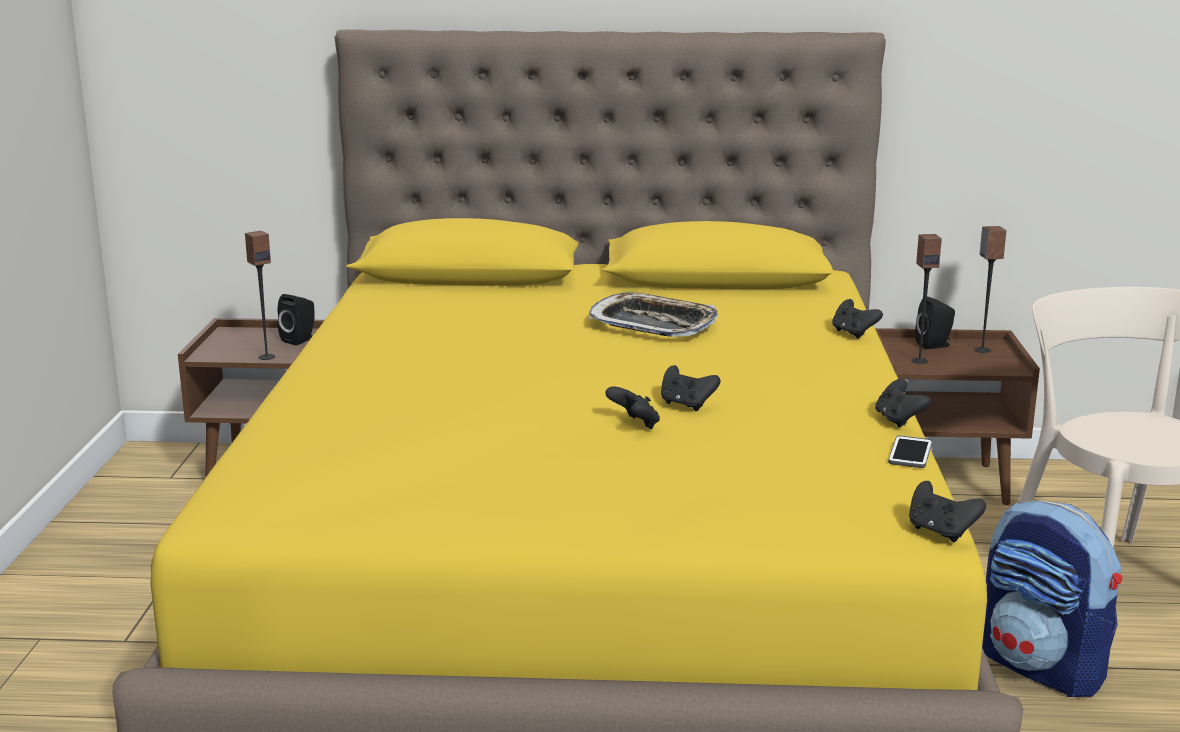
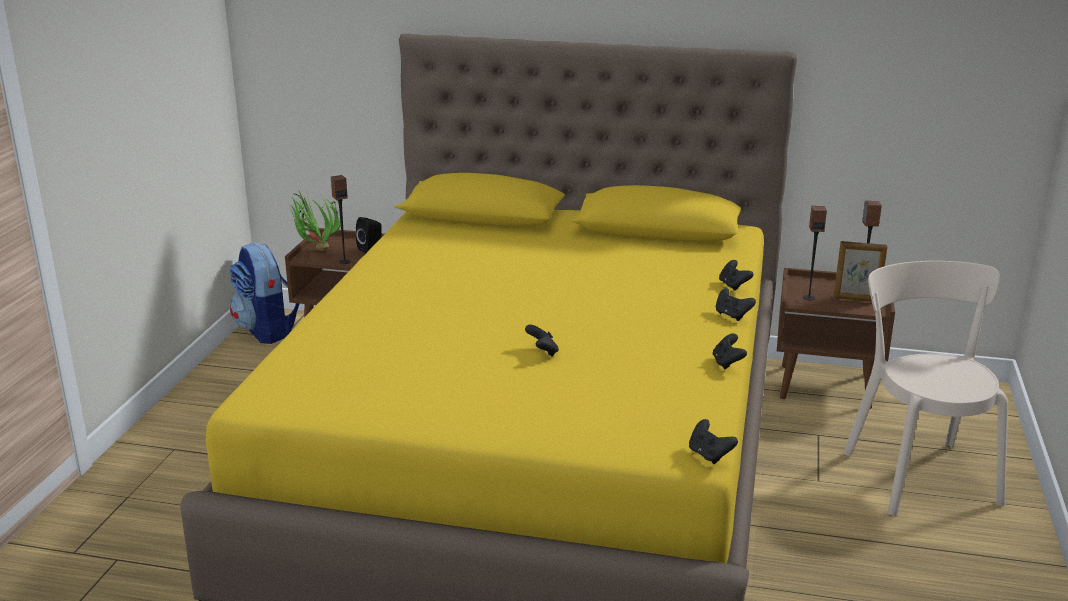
camera: 10 degrees right, 5 degrees up
tray [588,293,718,337] -> none
black game controller [661,365,720,411] -> black game controller moved to [716,288,756,321]
phone [888,436,932,468] -> none
black speaker [915,296,955,349] -> none
backpack [982,500,1122,697] -> backpack moved to [230,242,299,344]
none -> potted plant [286,191,341,251]
none -> picture frame [834,241,887,301]

